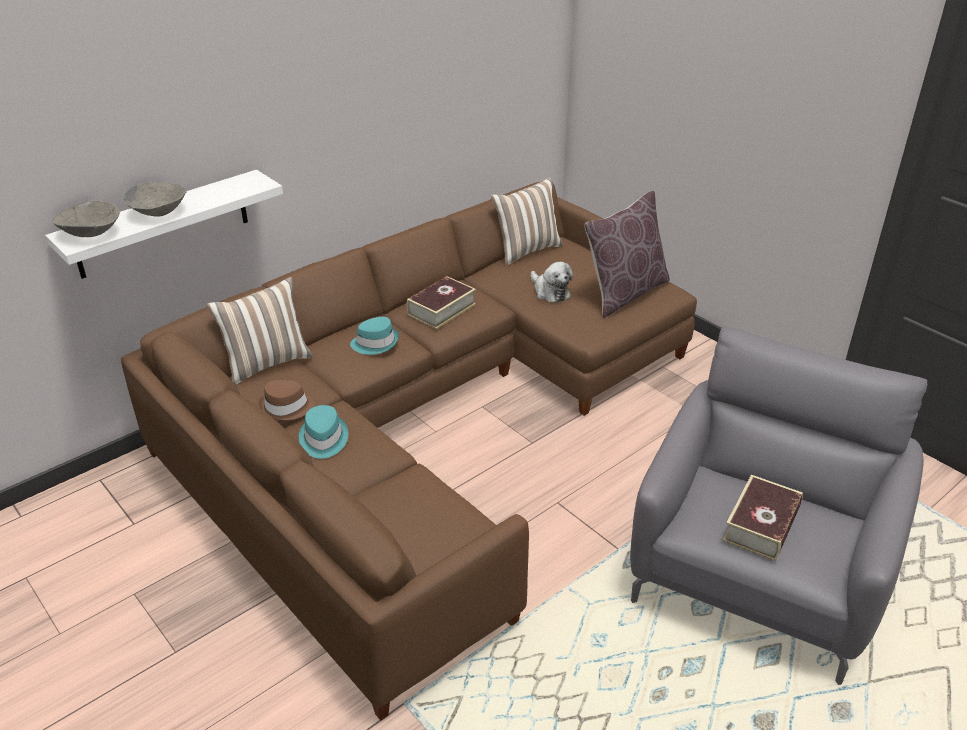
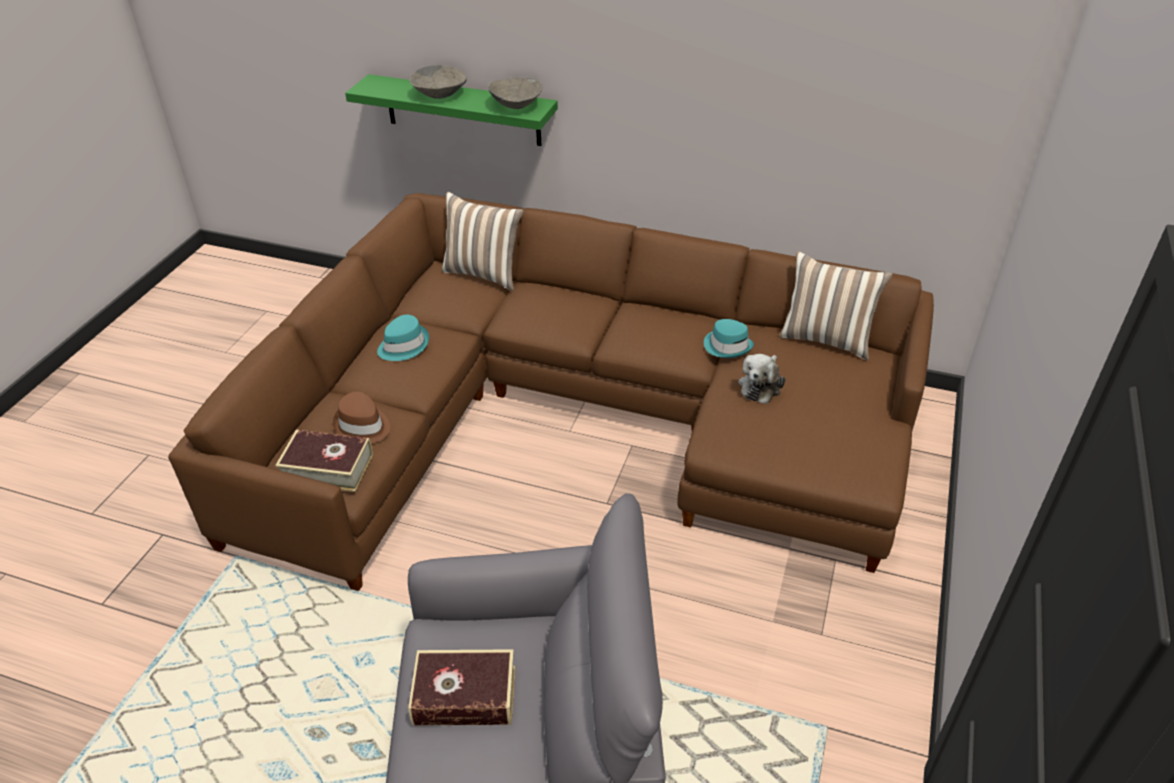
camera: 60 degrees right, 5 degrees up
white shelf [45,170,283,279] -> green shelf [345,74,558,146]
grey bowl [52,200,120,237] -> grey bowl moved to [488,77,543,109]
brown hat [259,380,314,421] -> brown hat moved to [333,392,390,443]
turquoise hat [350,317,399,355] -> turquoise hat moved to [704,319,754,358]
book [407,276,476,329] -> book moved to [275,429,373,492]
brown pillow [584,191,670,318] -> none

